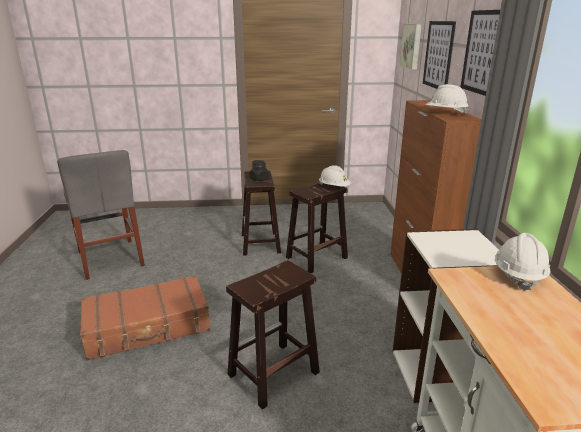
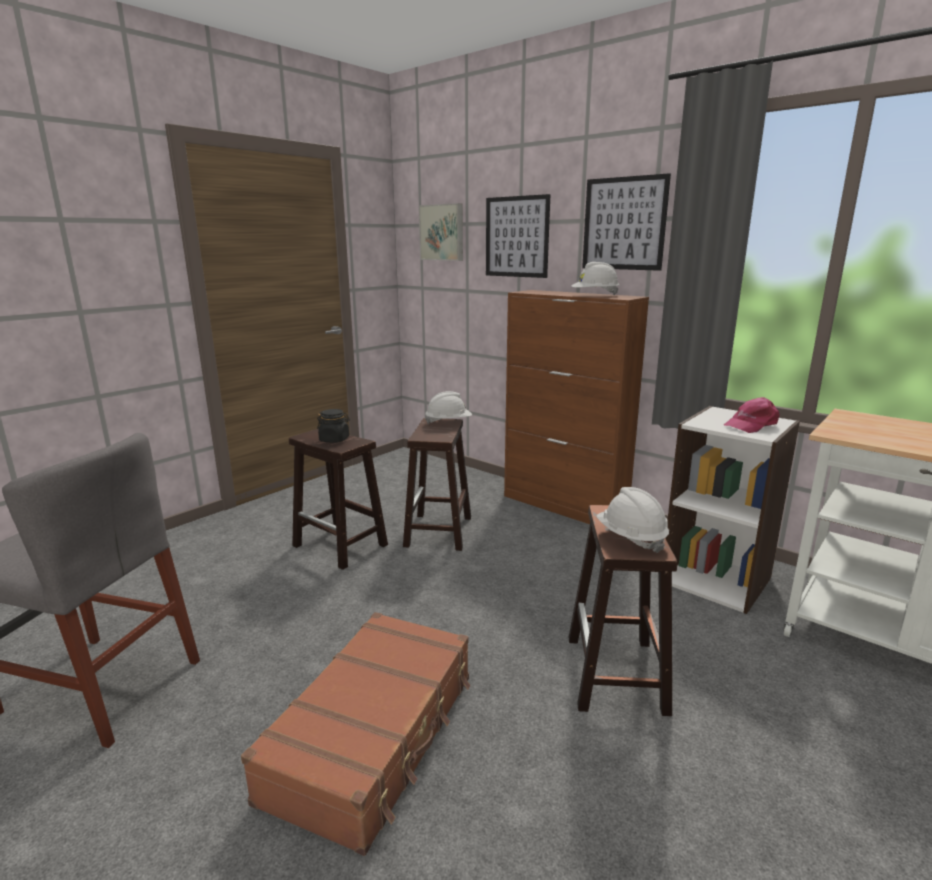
camera: 45 degrees left, 5 degrees down
white hard hat [495,233,550,291] -> white hard hat moved to [596,487,669,553]
none -> pink cap [724,397,780,433]

